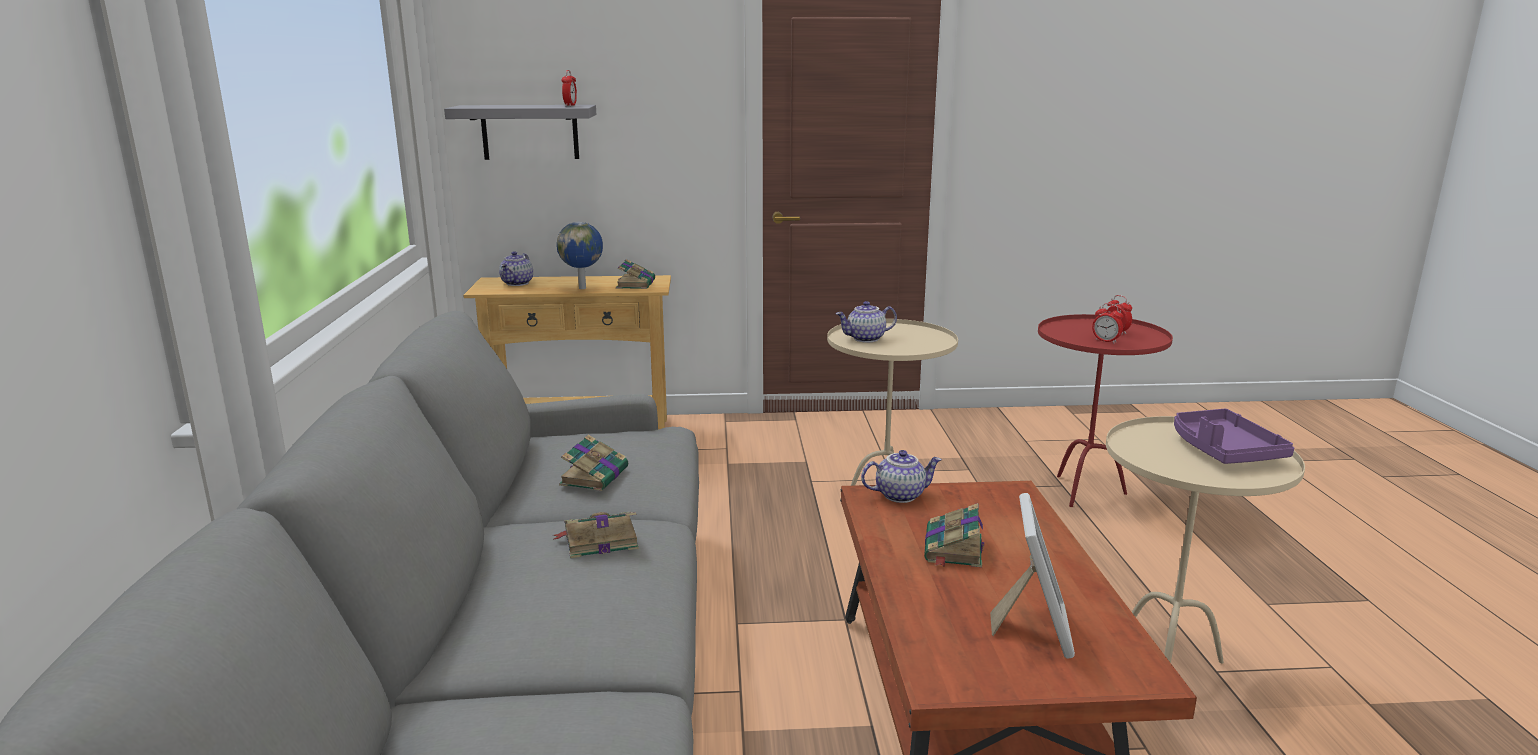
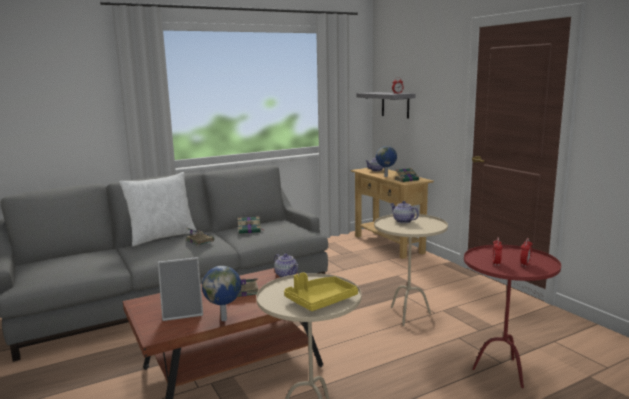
camera: 65 degrees right, 5 degrees down
purple tray [1174,409,1294,464] -> yellow tray [284,272,358,311]
none -> white pillow [119,172,197,246]
none -> globe [202,266,241,321]

